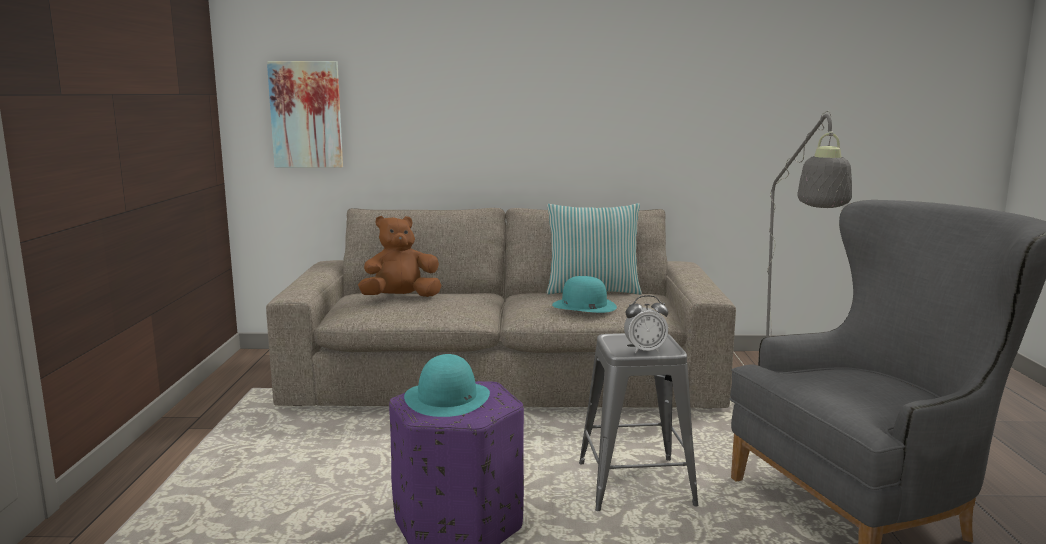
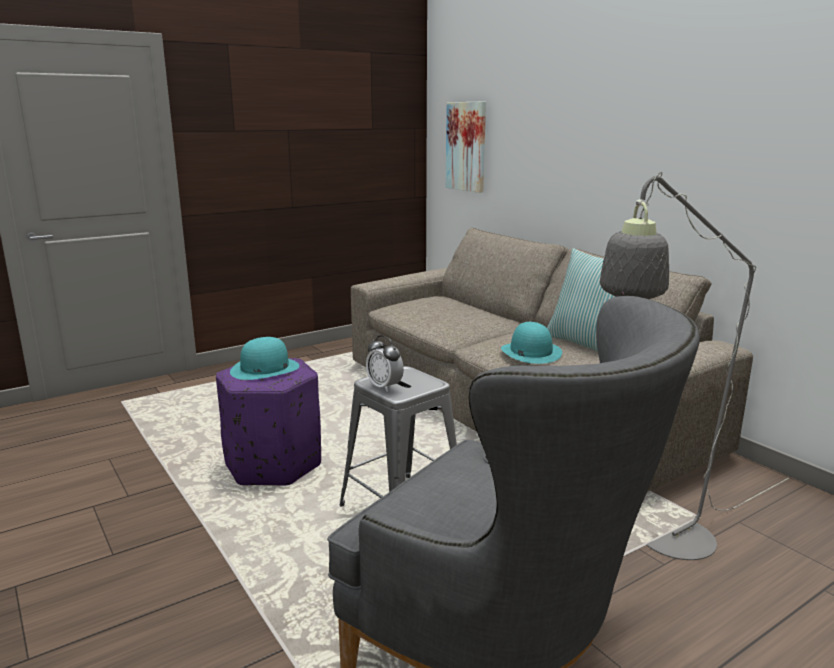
camera: 55 degrees right, 5 degrees up
brown plush toy [358,216,442,297] -> none

